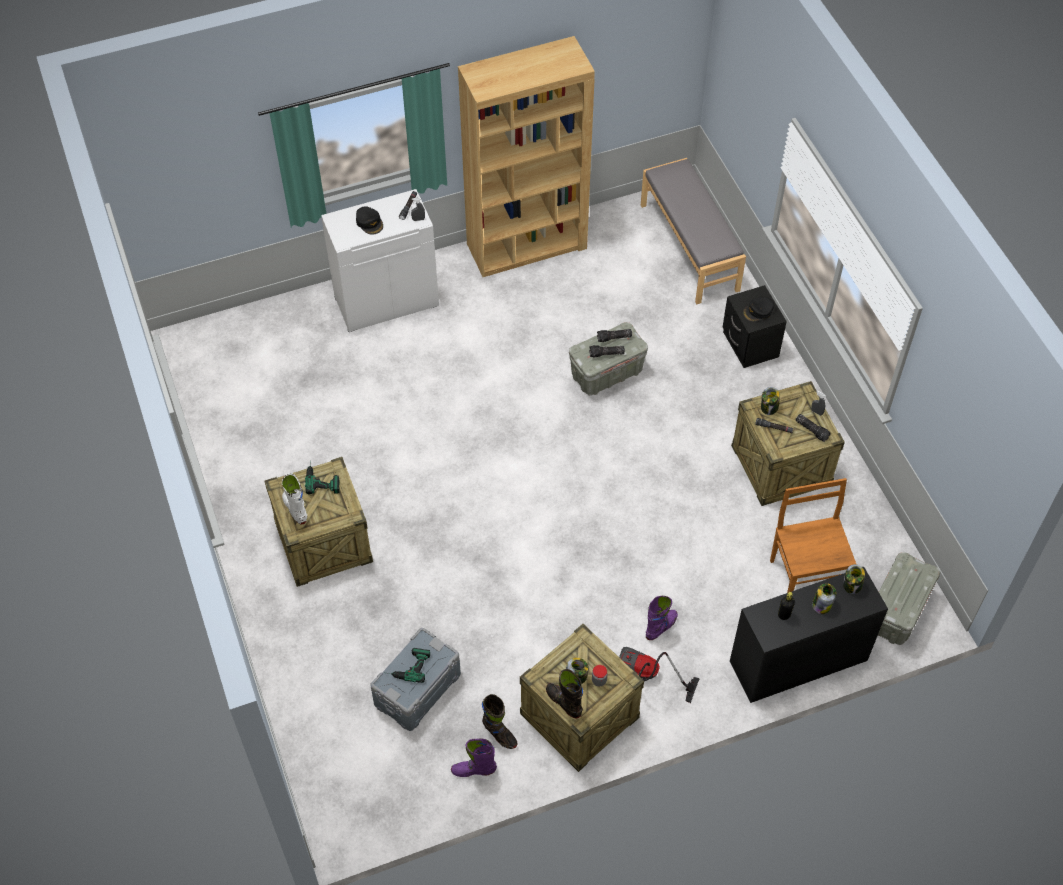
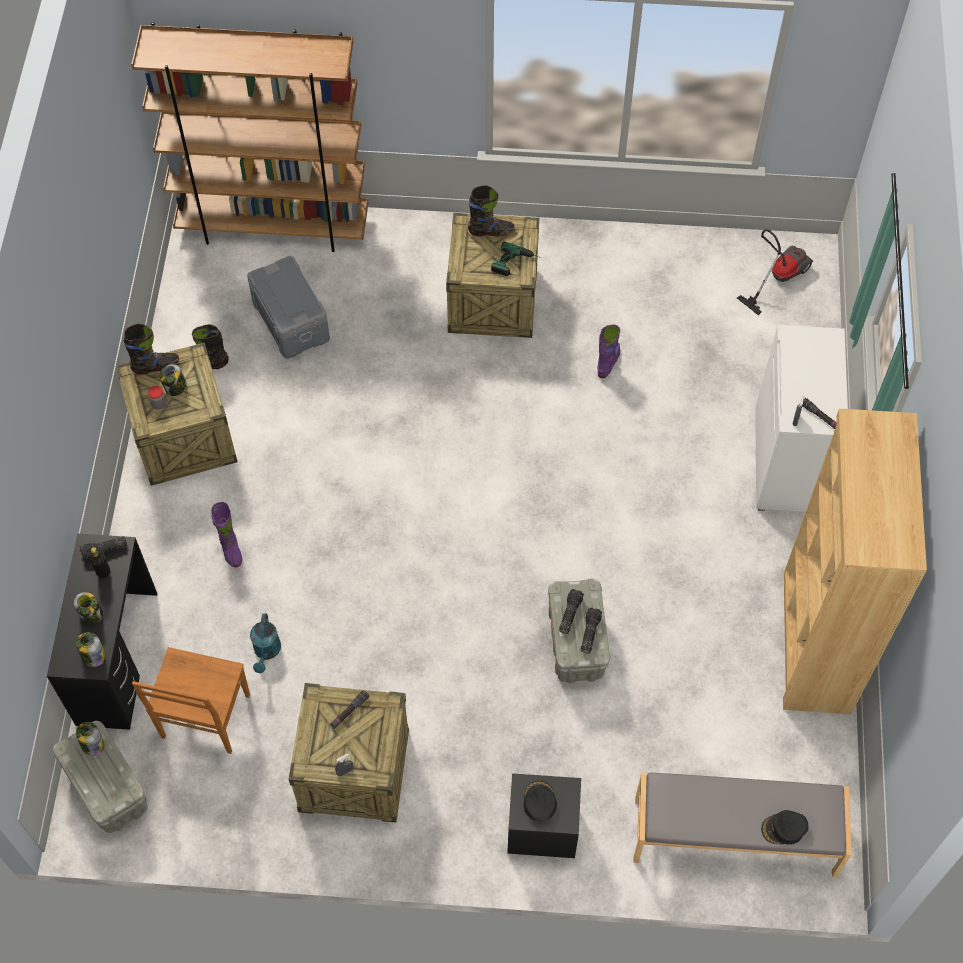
camera: 115 degrees right, 5 degrees up
white boot [282,473,307,525] -> black boot [468,185,514,237]
black cap [356,206,383,235] -> black cap moved to [761,810,809,845]
power drill [384,648,430,683] -> none
purple boot [451,739,497,777] -> purple boot moved to [598,324,620,378]
vacuum cleaner [619,647,700,703] -> vacuum cleaner moved to [737,229,814,315]
jar [761,387,780,415] -> jar moved to [76,722,104,756]
brown chair [770,478,856,593] -> brown chair turned 90 degrees clockwise [132,647,250,754]
flashlight [796,414,831,442] -> flashlight moved to [79,536,127,561]
none -> brown bookcase [131,22,368,252]
none -> turquoise watering can [250,613,281,673]

